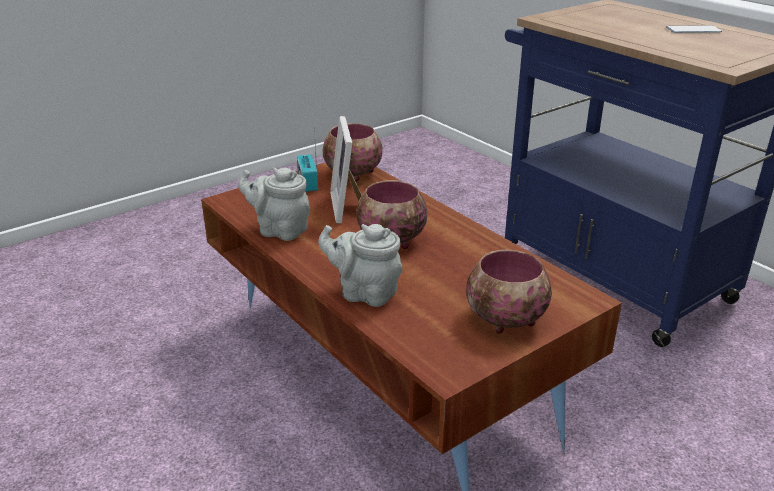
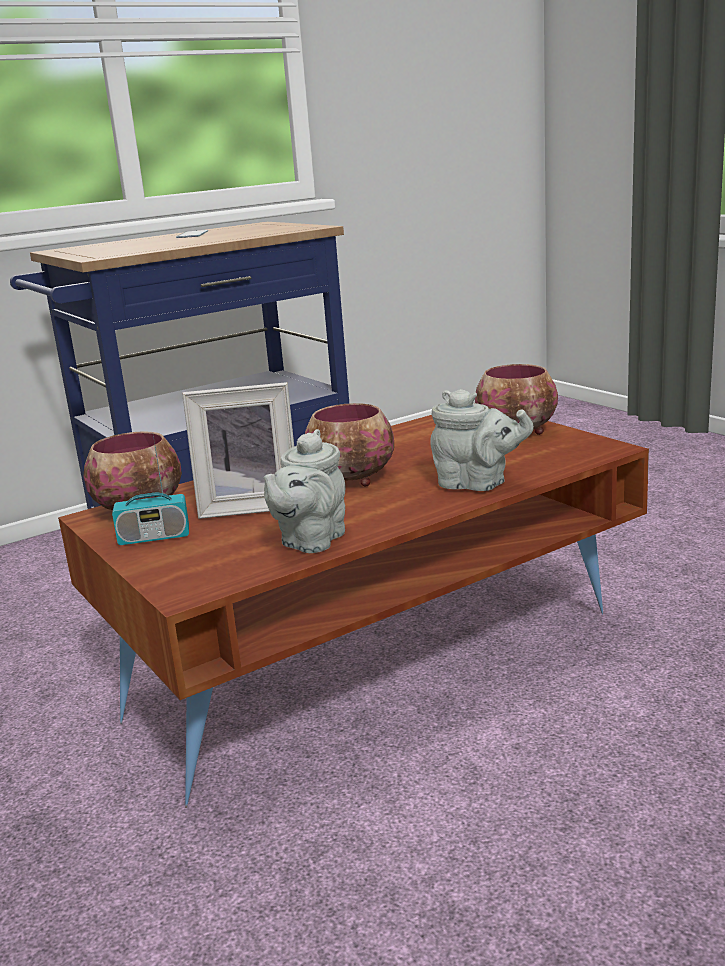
camera: 85 degrees left, 10 degrees down
grey teapot [318,224,403,307] -> grey teapot turned 90 degrees counterclockwise [430,389,534,491]

